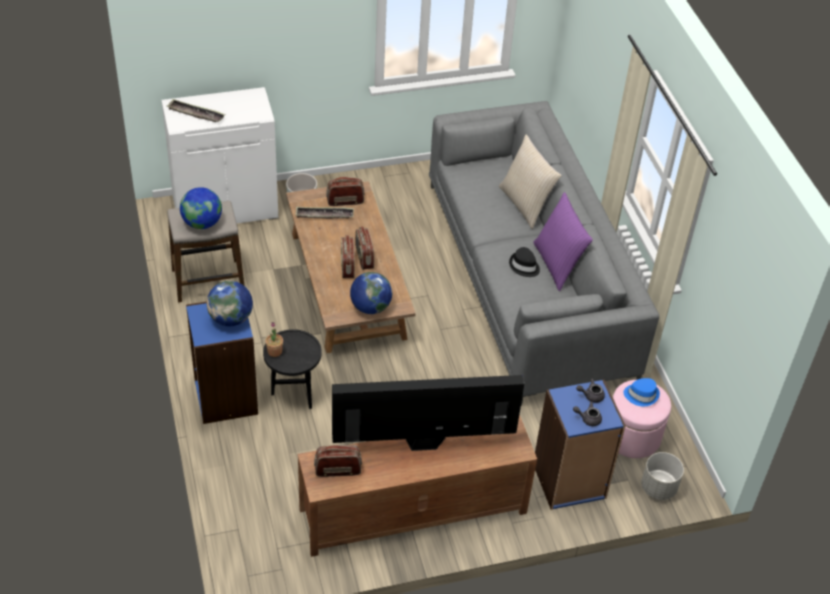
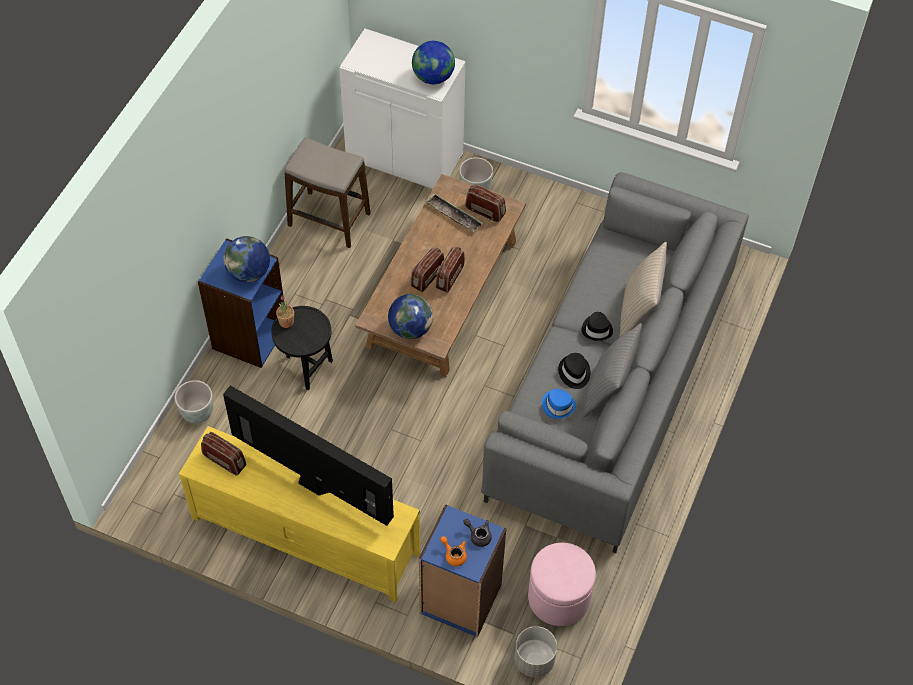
camera: 40 degrees right, 10 degrees up
tray [167,99,225,122] -> none
globe [180,187,222,229] -> globe moved to [412,41,455,84]
brown tv stand [298,414,537,557] -> yellow tv stand [179,426,420,603]
purple pillow [533,192,593,291] -> grey pillow [583,323,642,418]
grey teapot [573,402,602,426] -> orange teapot [440,536,467,567]
blue hat [624,378,660,406] -> blue hat moved to [542,389,576,419]
none -> grey planter [175,380,213,424]
none -> black hat [582,312,613,341]

